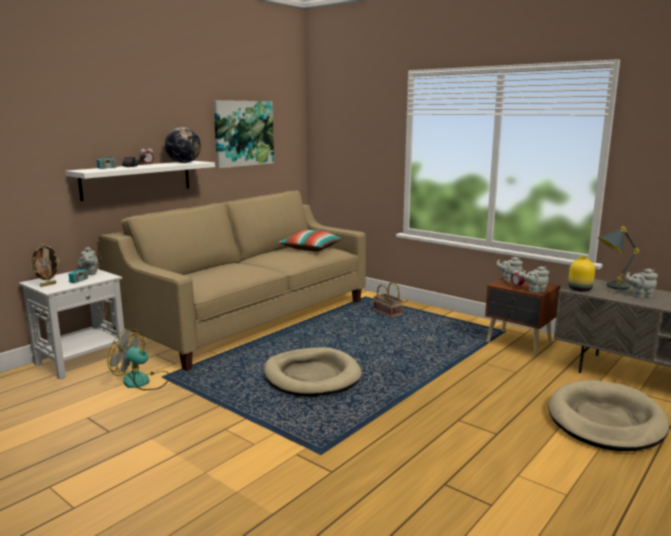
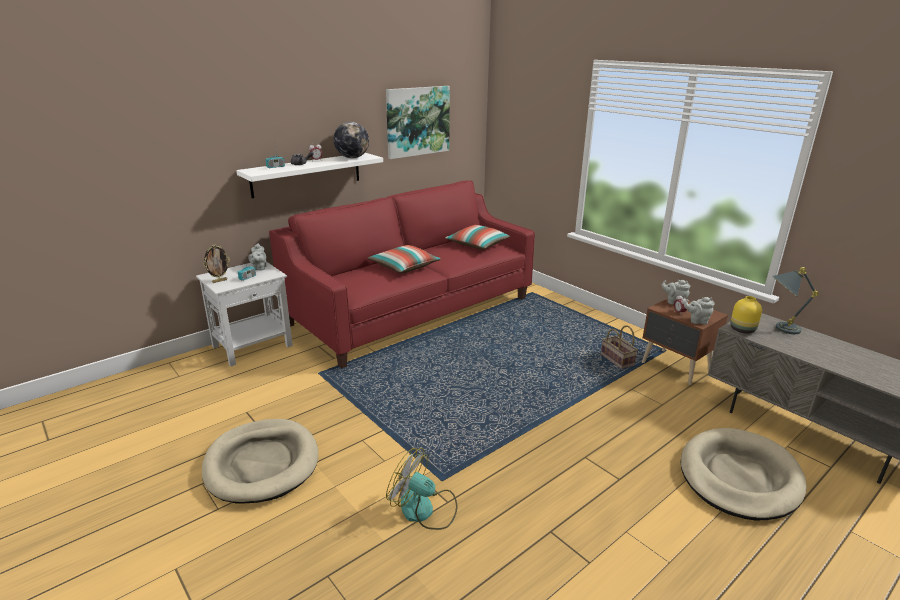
camera: 10 degrees right, 10 degrees up
beige sofa [98,190,366,371] -> red sofa [269,180,535,368]
fan [108,328,169,390] -> fan moved to [386,448,458,530]
beige dog bed [264,347,362,397] -> beige dog bed moved to [202,419,318,503]
basket [373,282,403,318] -> basket moved to [601,325,638,369]
grey teapot [625,269,658,298] -> none
none -> pillow [368,245,441,273]

